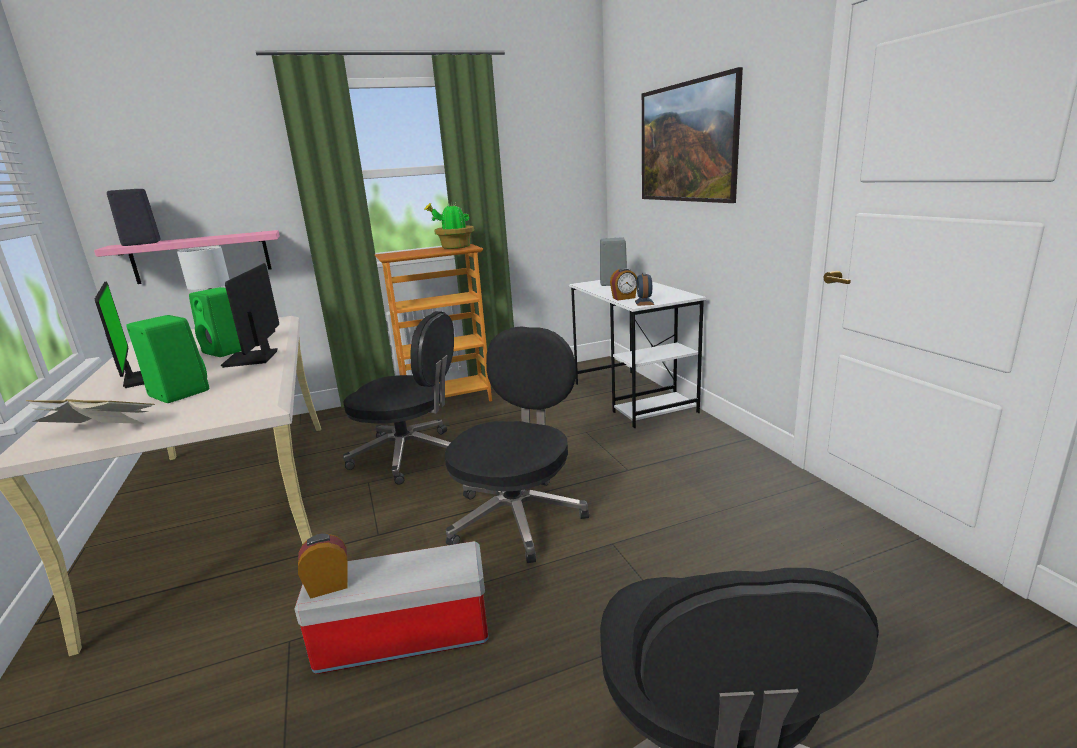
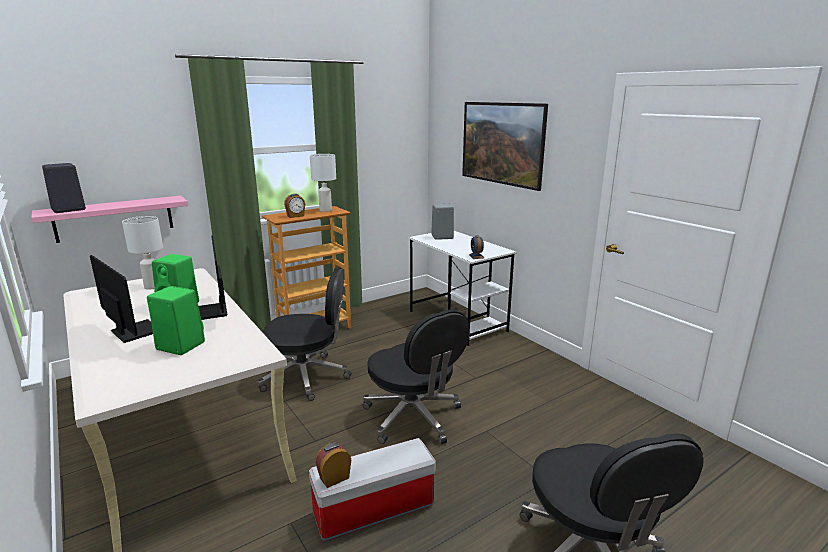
camera: 15 degrees left, 0 degrees up
book [26,399,155,424] -> none
potted plant [424,202,474,249] -> white table lamp [310,154,336,212]
black office chair [445,326,589,563] -> black office chair turned 135 degrees clockwise [363,309,470,445]
alarm clock [610,268,637,301] -> alarm clock moved to [284,194,305,218]

